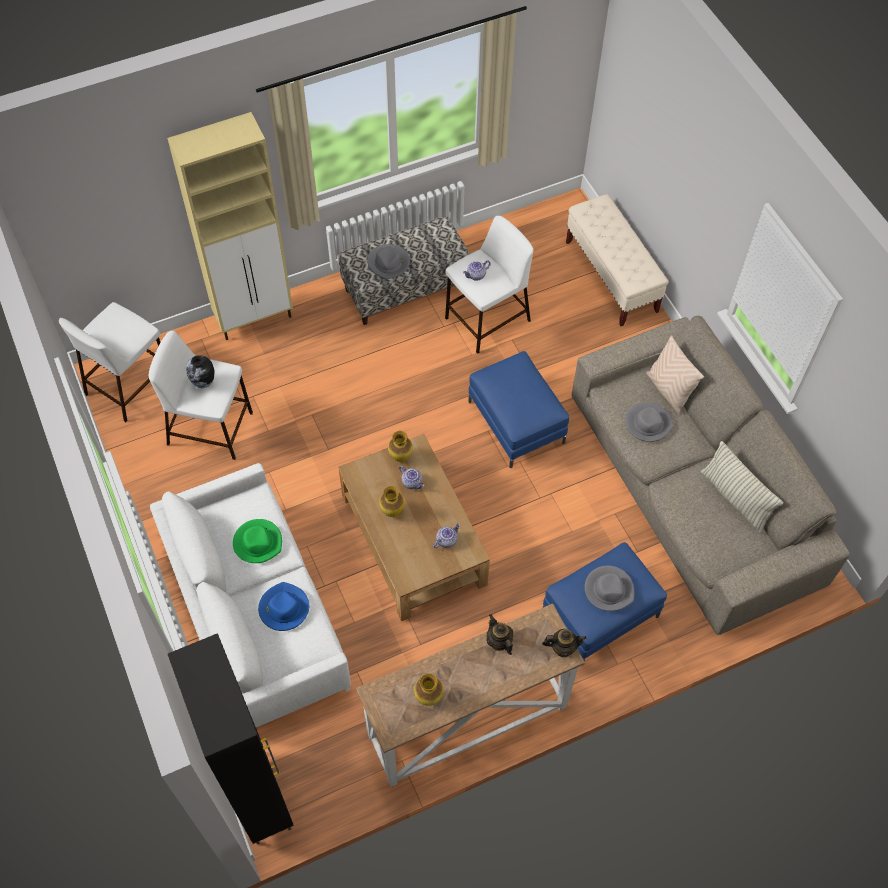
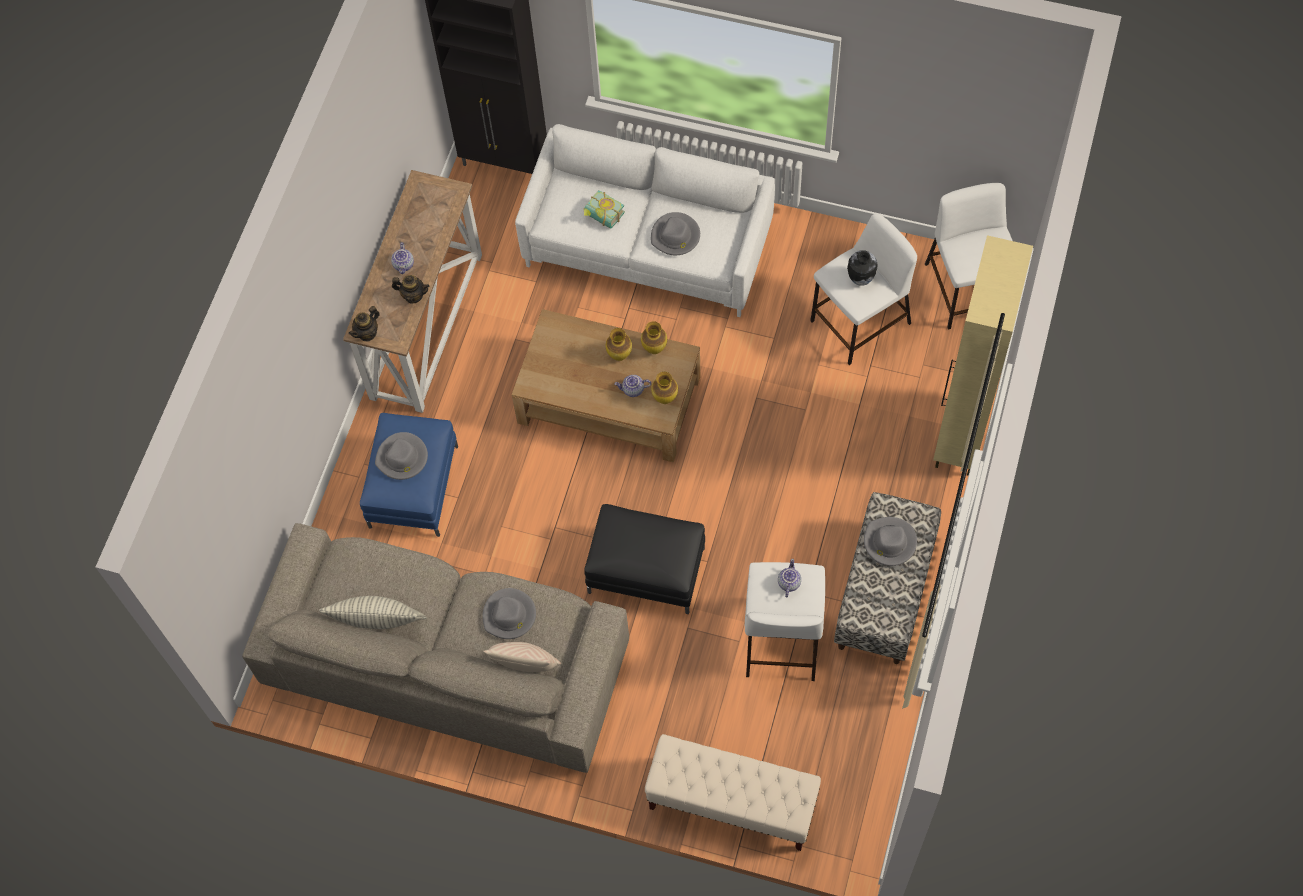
camera: 135 degrees right, 5 degrees up
green hat [233,519,282,563] -> grey hat [651,212,700,255]
blue hat [258,582,309,631] -> book [584,190,625,229]
vase [414,673,443,706] -> vase moved to [641,321,667,354]
teapot [433,523,460,548] -> teapot moved to [391,242,414,274]
blue ottoman [468,351,569,468] -> black ottoman [584,504,705,614]

